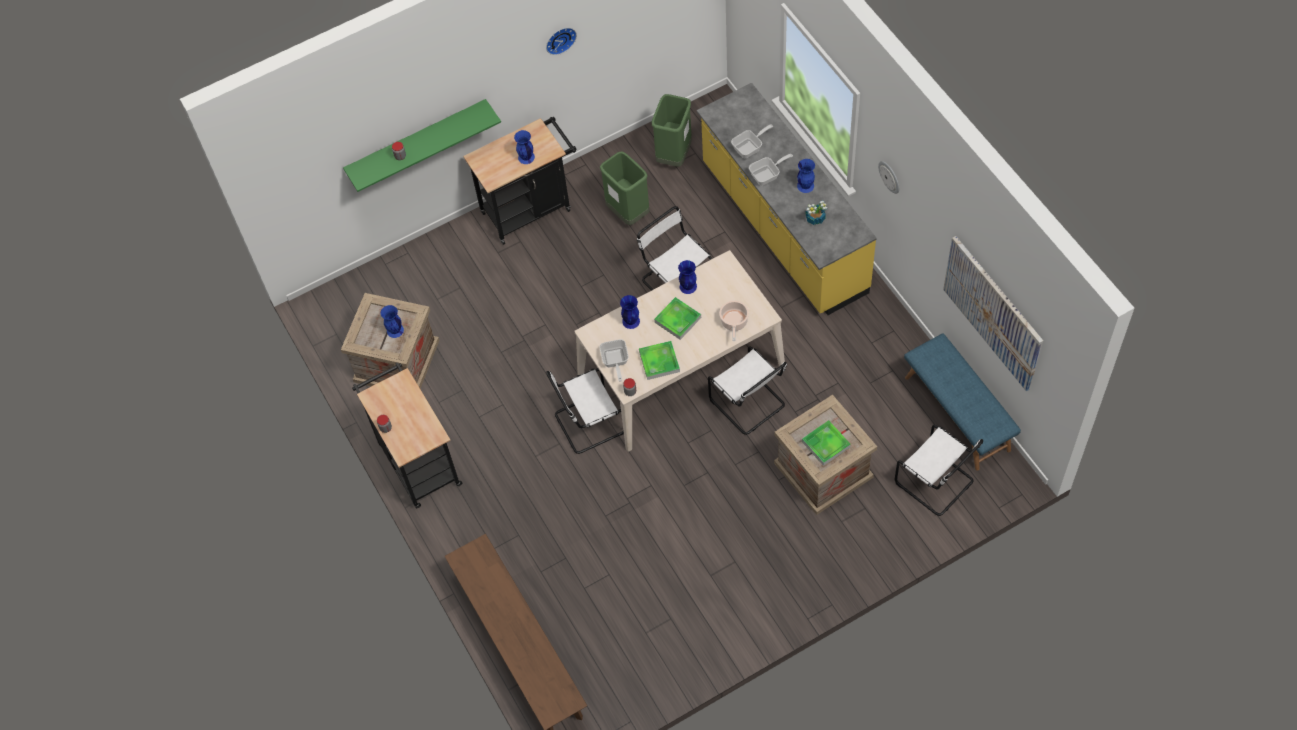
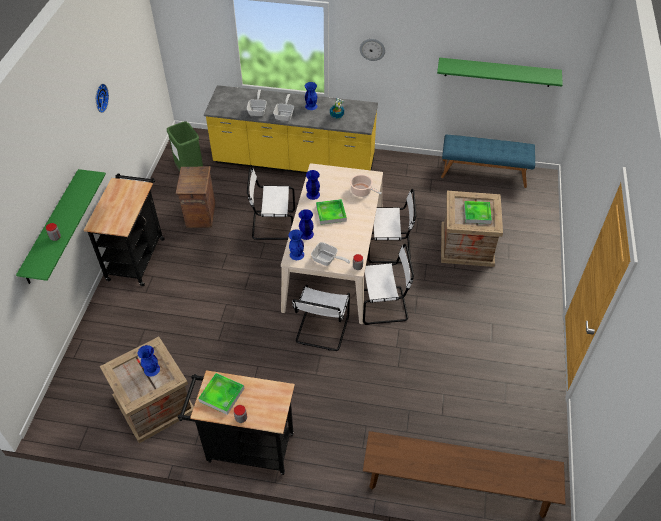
camera: 55 degrees left, 10 degrees down
blue vase [514,130,535,164] -> blue vase moved to [288,230,304,260]
green trash can [600,151,650,225] -> crate [176,166,215,228]
tray [639,341,680,380] -> tray moved to [198,373,245,415]
white chair [895,425,983,516] -> white chair moved to [363,244,414,325]
picture [943,236,1043,391] -> green shelf [437,58,563,87]

